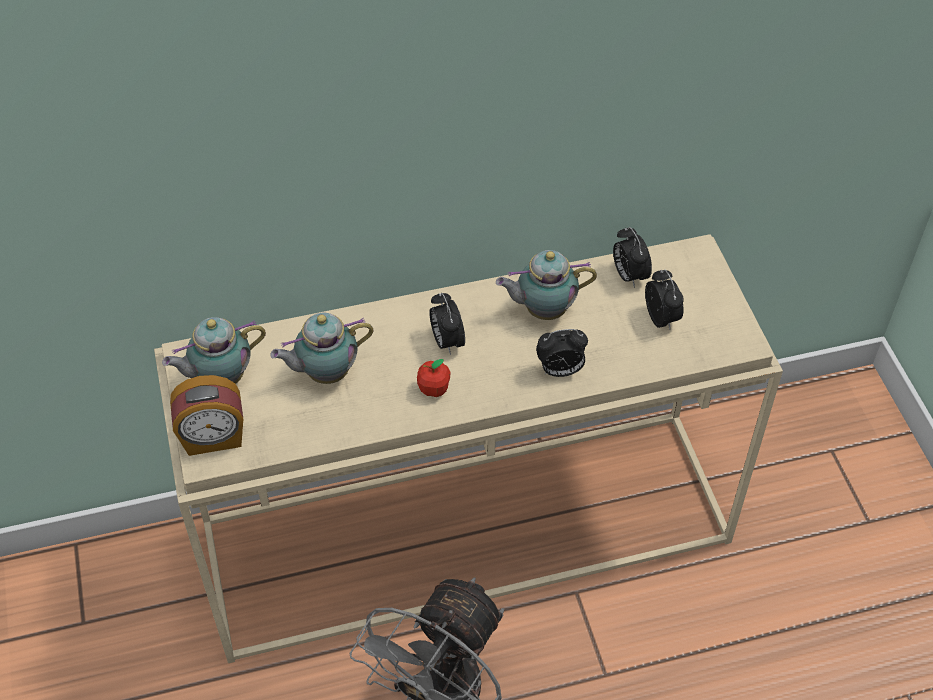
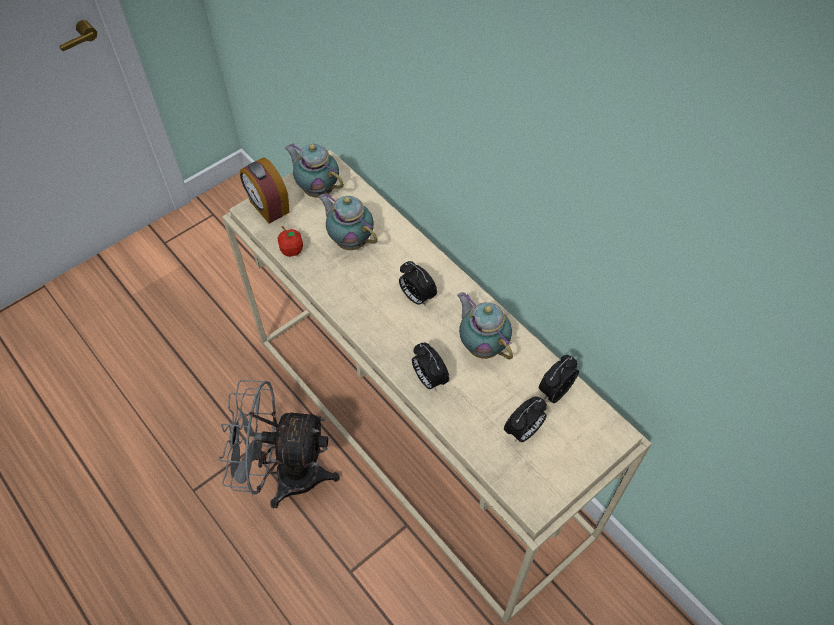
camera: 65 degrees right, 5 degrees up
apple [417,359,450,397] -> apple moved to [277,226,303,257]
alarm clock [429,293,465,355] -> alarm clock turned 90 degrees counterclockwise [399,261,437,306]

